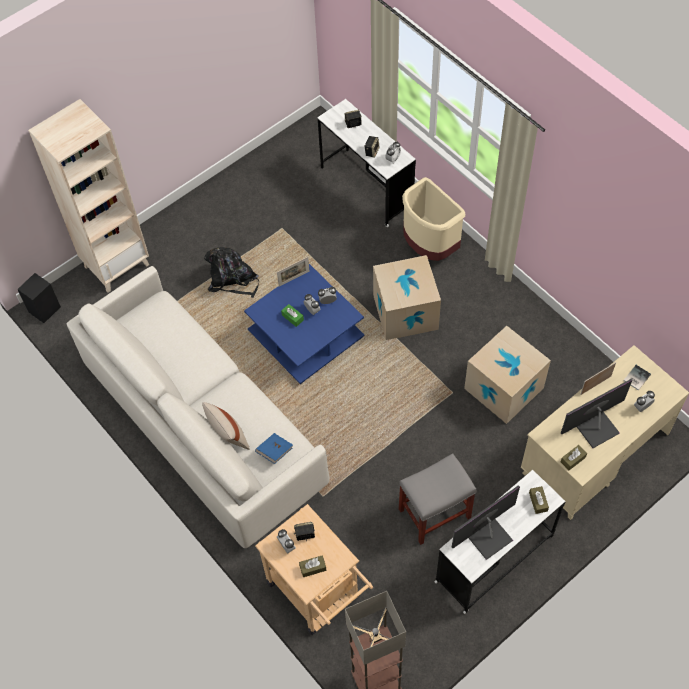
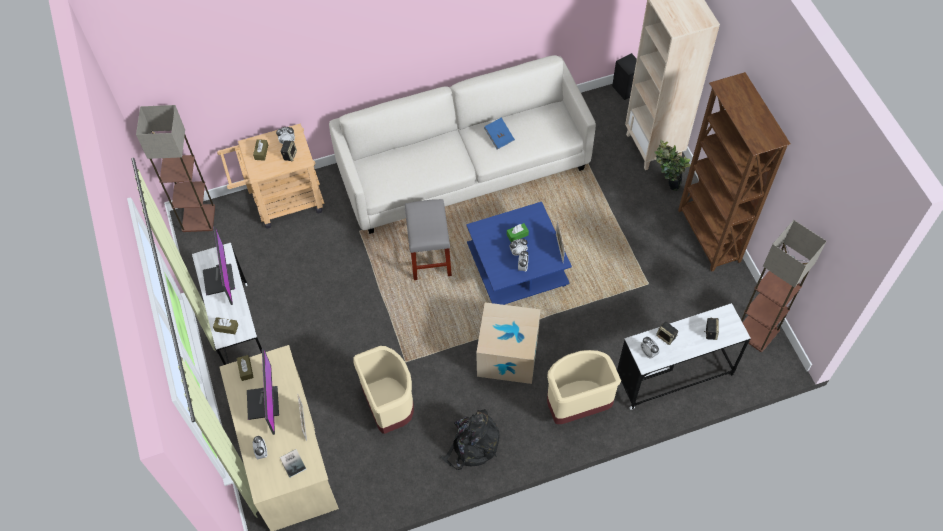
camera: 110 degrees right, 0 degrees up
beige pillow [202,402,250,450] -> none
black backpack [204,247,259,298] -> black backpack moved to [440,409,499,470]
blue book [255,433,293,464] -> blue book moved to [484,118,515,150]
grey stool [399,453,477,545] -> grey stool moved to [405,199,452,280]
cardboard box [464,326,551,424] -> beige trash can [353,346,414,434]
none -> potted plant [654,140,691,191]
none -> brown bookcase [678,72,791,272]
none -> floor lamp [741,220,827,352]

